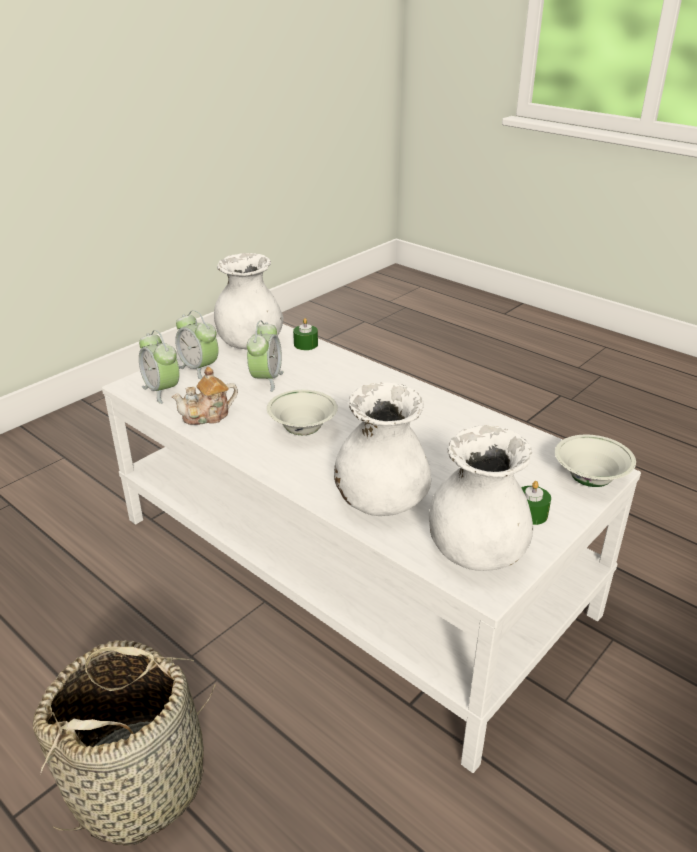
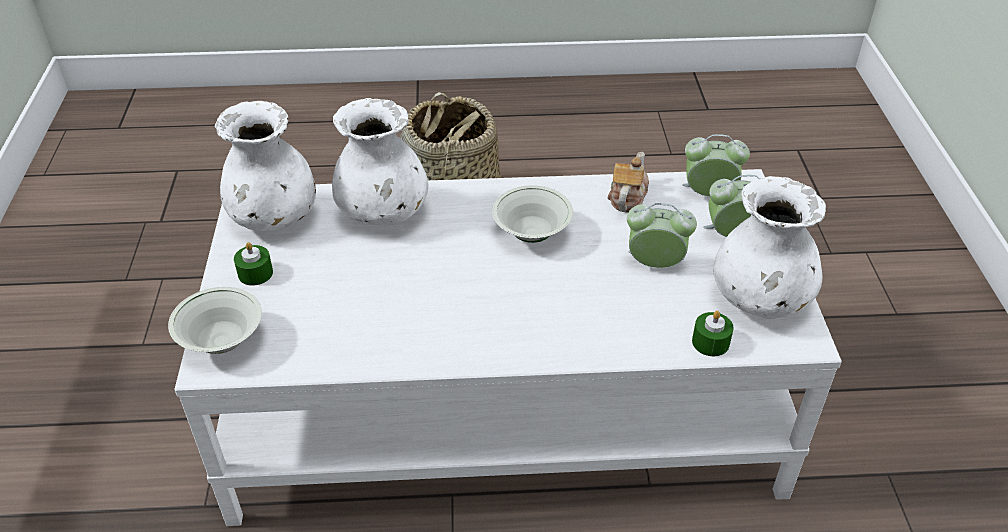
camera: 135 degrees right, 10 degrees up
alarm clock [247,320,284,392] -> alarm clock turned 135 degrees clockwise [627,203,697,268]

